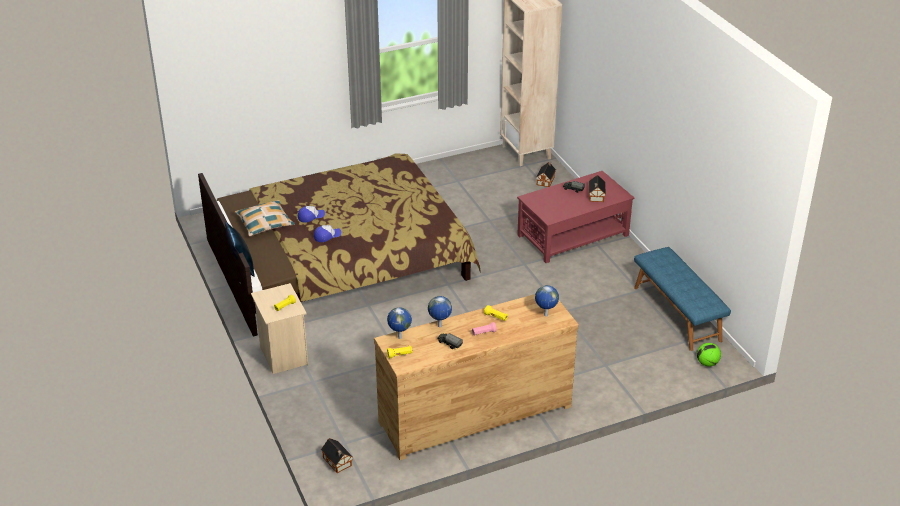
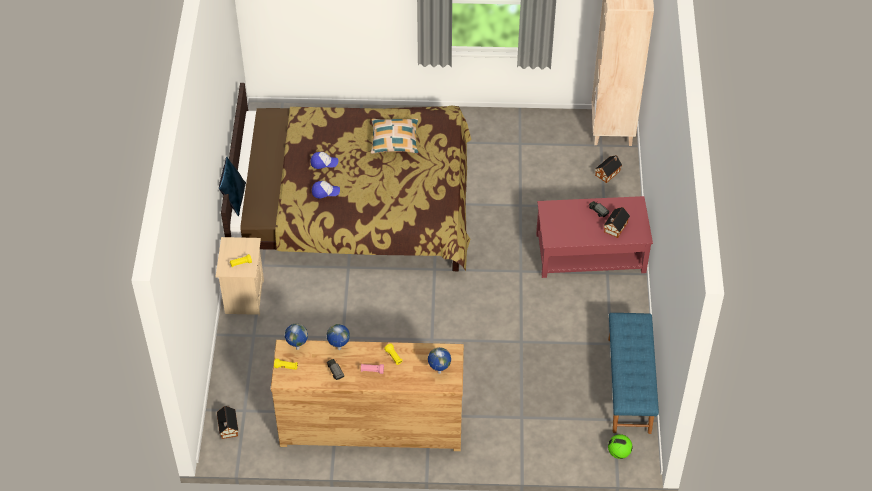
camera: 25 degrees right, 15 degrees up
pillow [235,200,295,236] -> pillow moved to [371,118,418,154]

